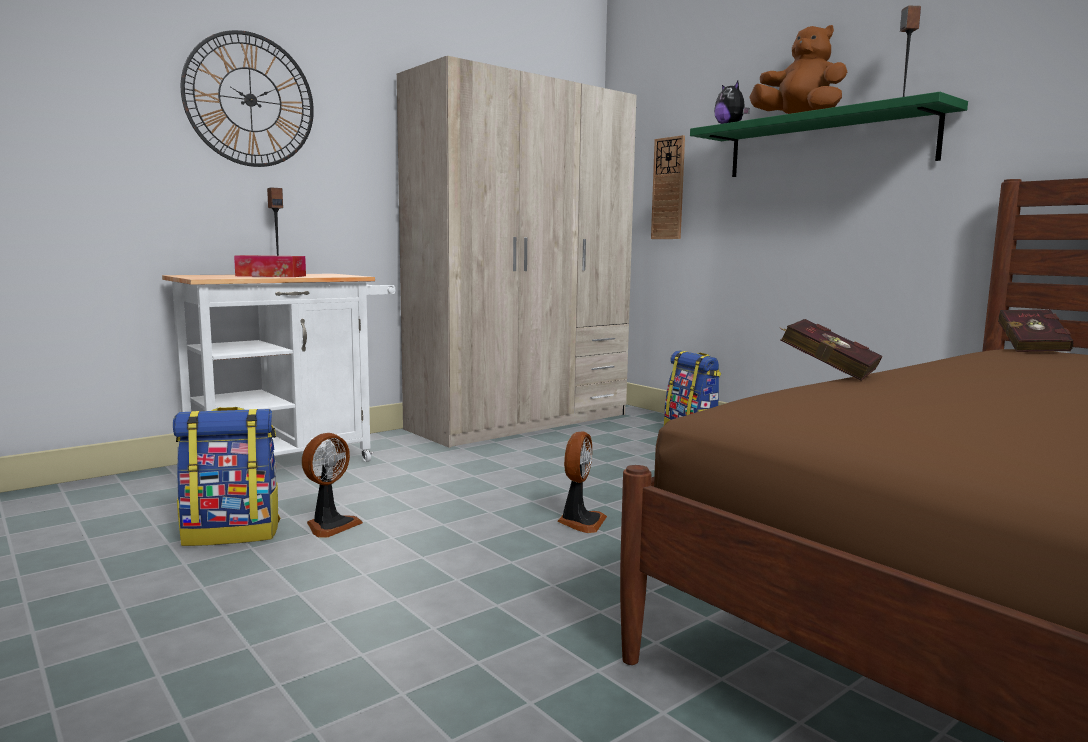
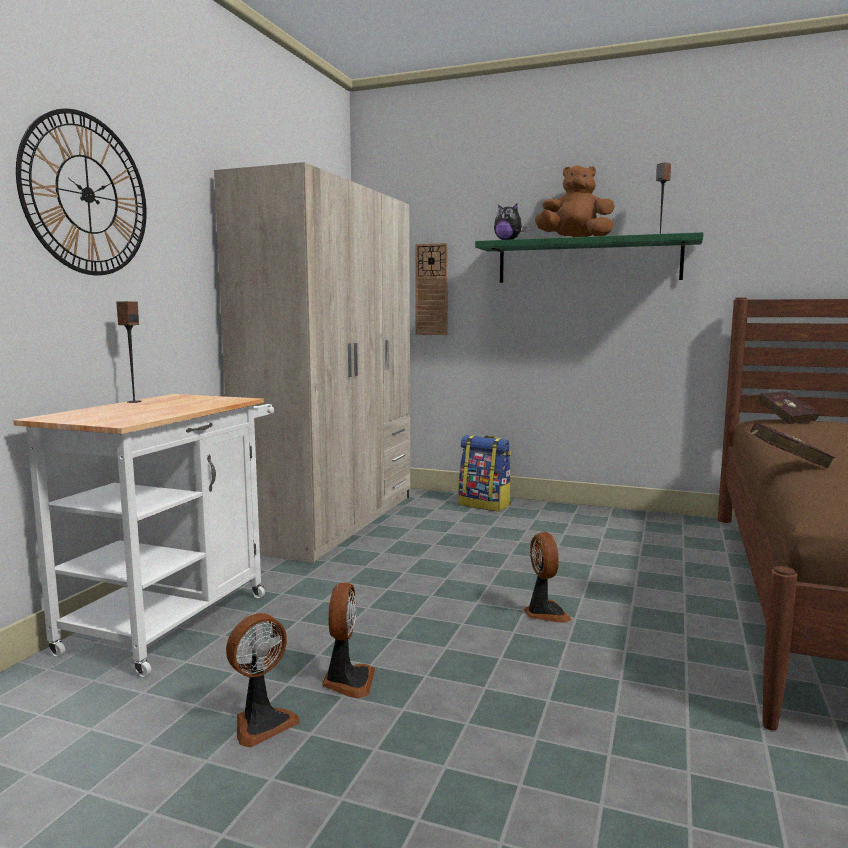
camera: 30 degrees left, 0 degrees up
backpack [173,407,281,546] -> fan [226,613,300,747]
tissue box [234,255,306,277] -> none

